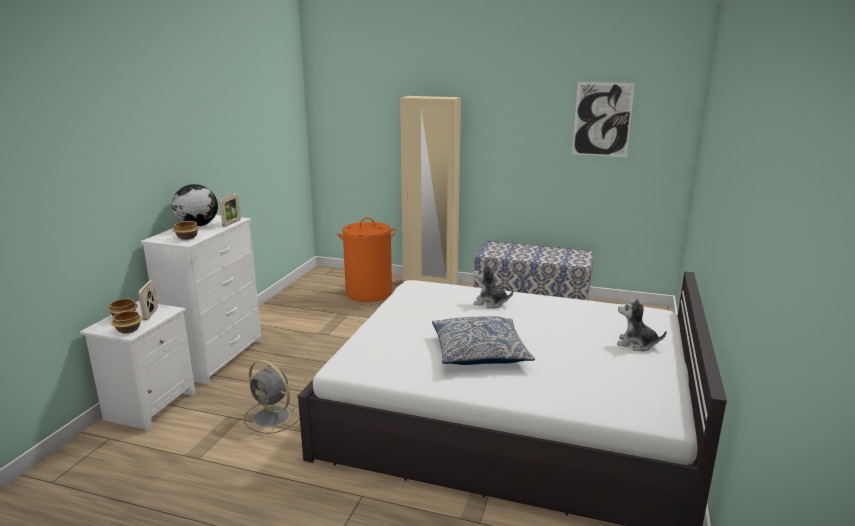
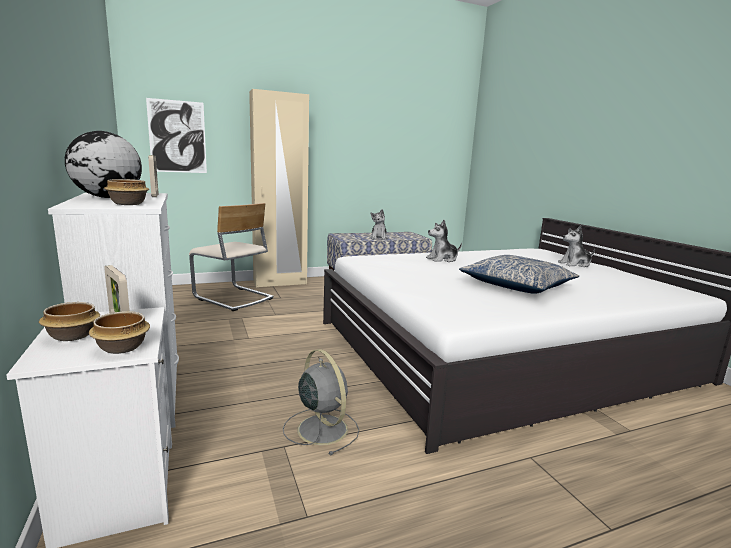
camera: 40 degrees left, 5 degrees down
grey fan [244,360,300,434] -> grey fan turned 120 degrees counterclockwise [283,349,359,455]
orange laundry basket [337,217,396,302] -> beige chair [189,203,273,311]
picture [572,82,635,157] -> picture moved to [146,98,207,173]
none -> plush toy [370,209,388,240]

